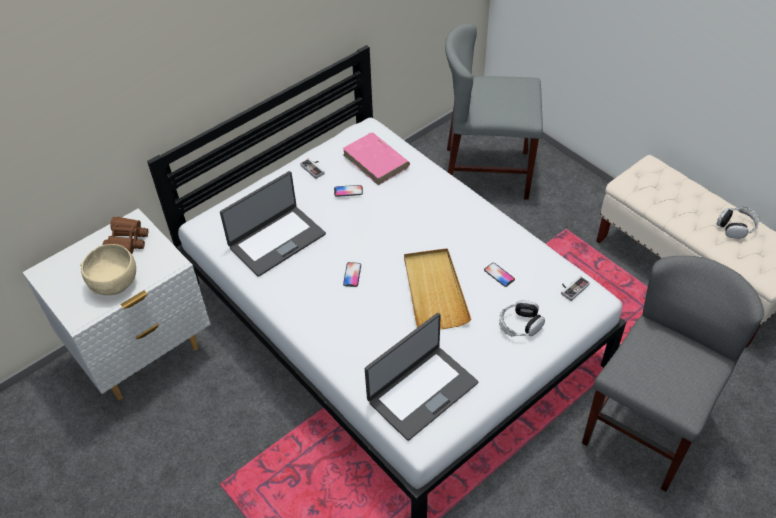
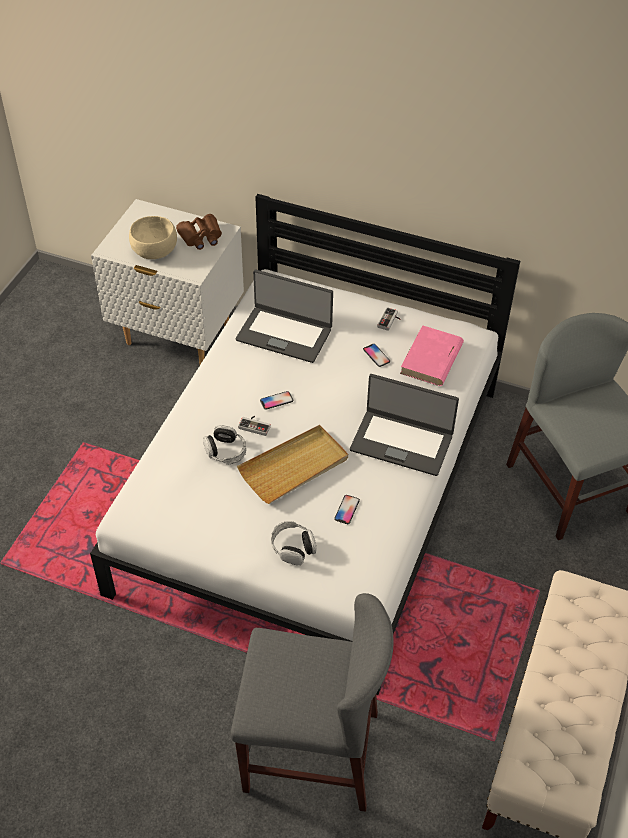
camera: 60 degrees right, 0 degrees up
laptop [365,313,478,441] -> laptop moved to [350,374,459,476]
game controller [561,276,590,301] -> game controller moved to [238,416,271,436]
headphones [717,207,759,238] -> headphones moved to [203,425,246,464]

